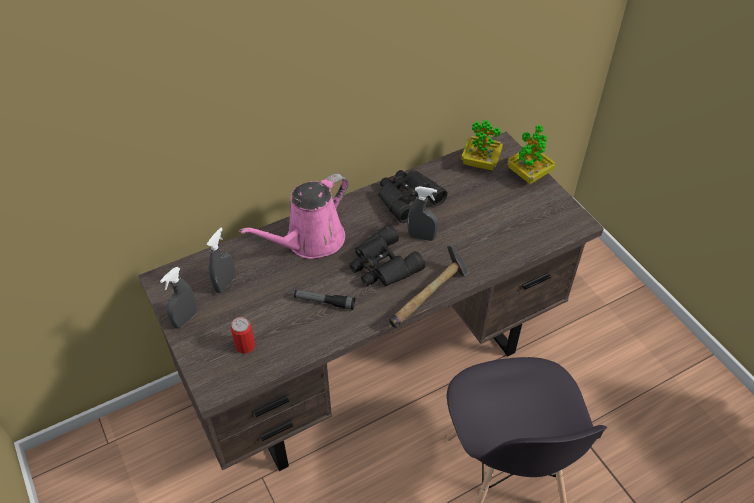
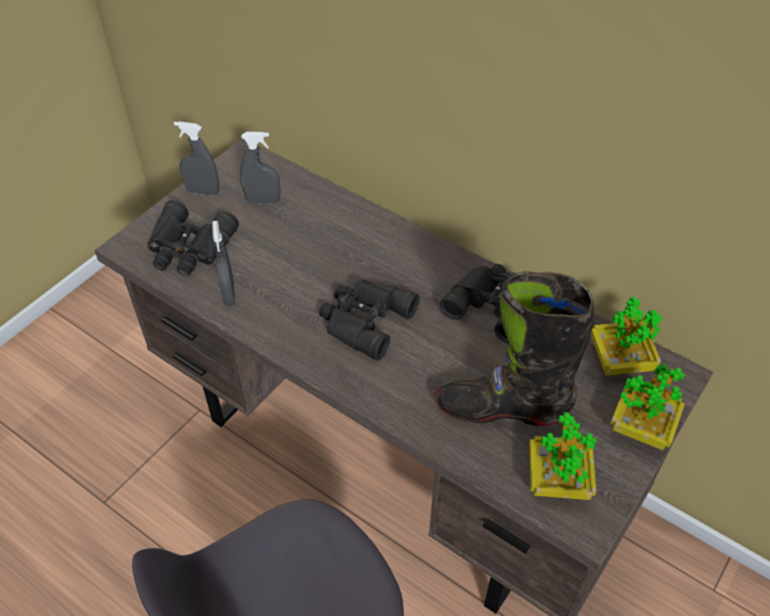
camera: 65 degrees right, 0 degrees up
can [231,317,255,354] -> black binoculars [147,200,239,276]
pink watering can [239,174,349,259] -> none
flashlight [294,290,355,310] -> none
hammer [389,245,469,328] -> none
grey spray bottle [407,186,438,241] -> grey spray bottle moved to [212,221,236,306]
none -> black boot [435,271,595,426]
none -> potted plant [529,412,596,500]

